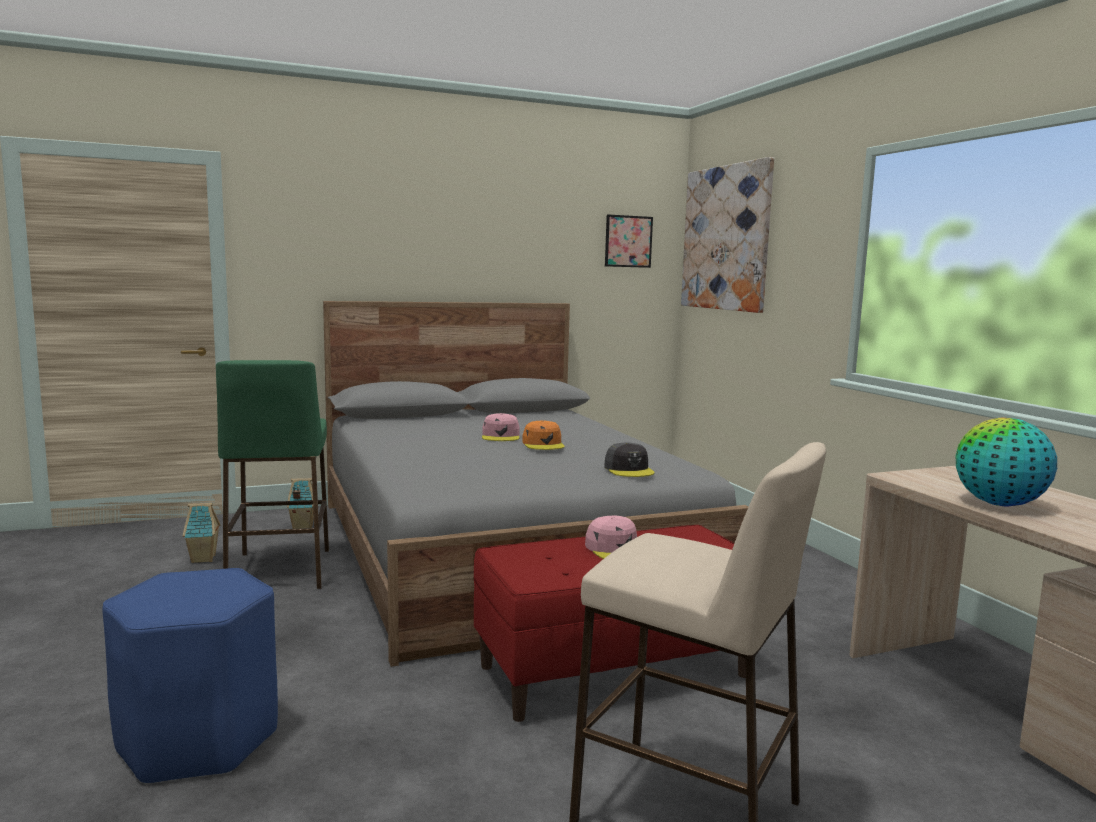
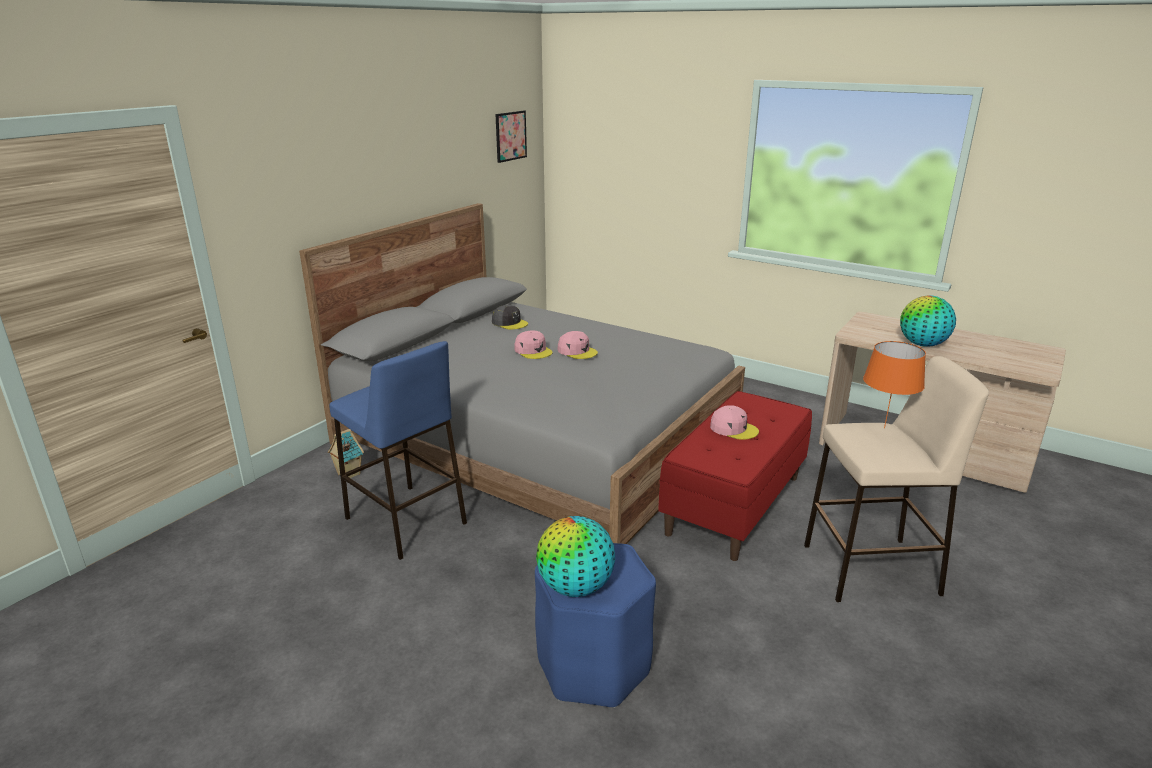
camera: 35 degrees left, 15 degrees up
toy house [183,503,220,563] -> none
green stool [216,360,329,589] -> blue stool [329,341,467,560]
orange cap [522,420,565,450] -> pink cap [558,331,598,359]
grey cap [604,443,655,477] -> grey cap moved to [492,305,528,329]
picture [681,157,774,313] -> none
none -> globe [536,516,615,597]
none -> orange table lamp [863,341,926,428]

